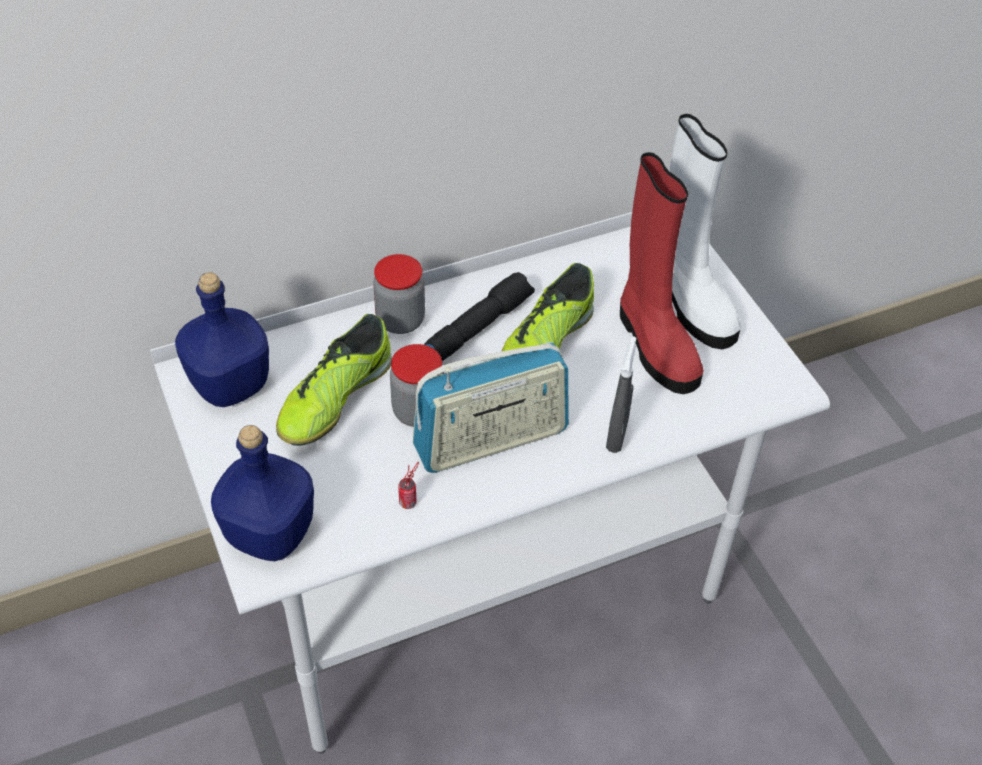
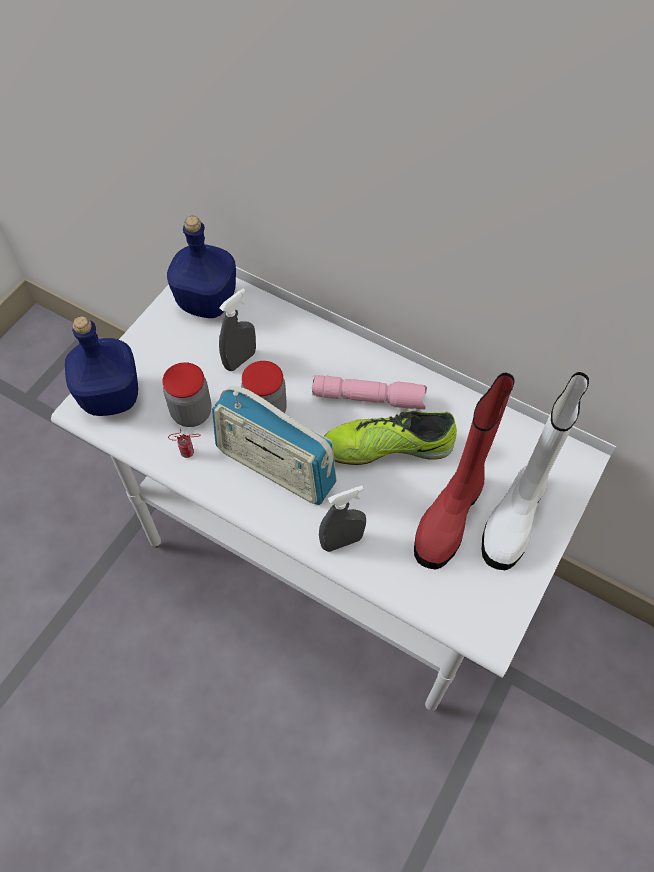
camera: 55 degrees right, 10 degrees up
shoe [276,314,392,446] -> grey spray bottle [219,288,256,371]
jar [373,254,425,334] -> jar moved to [162,362,212,427]
black flashlight [424,272,535,361] -> pink flashlight [312,375,427,410]

